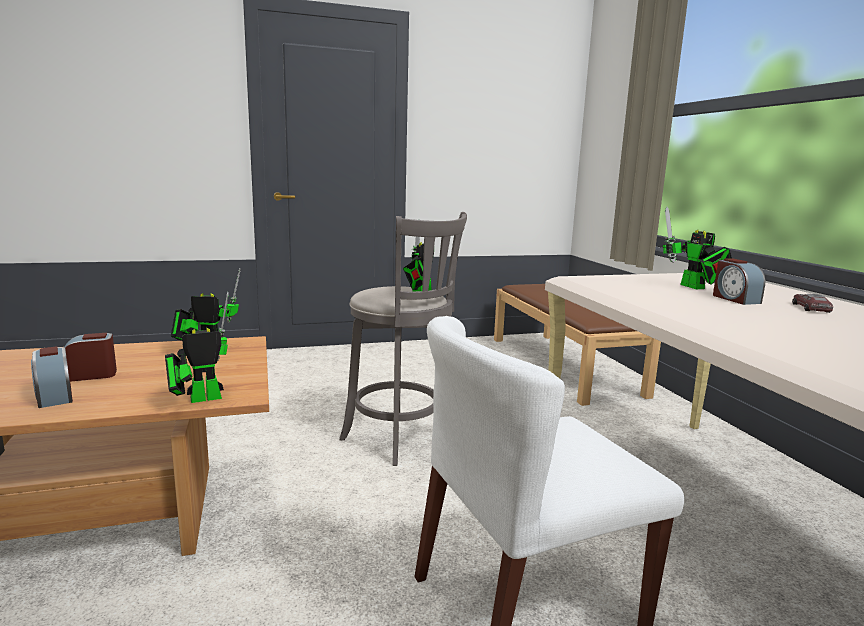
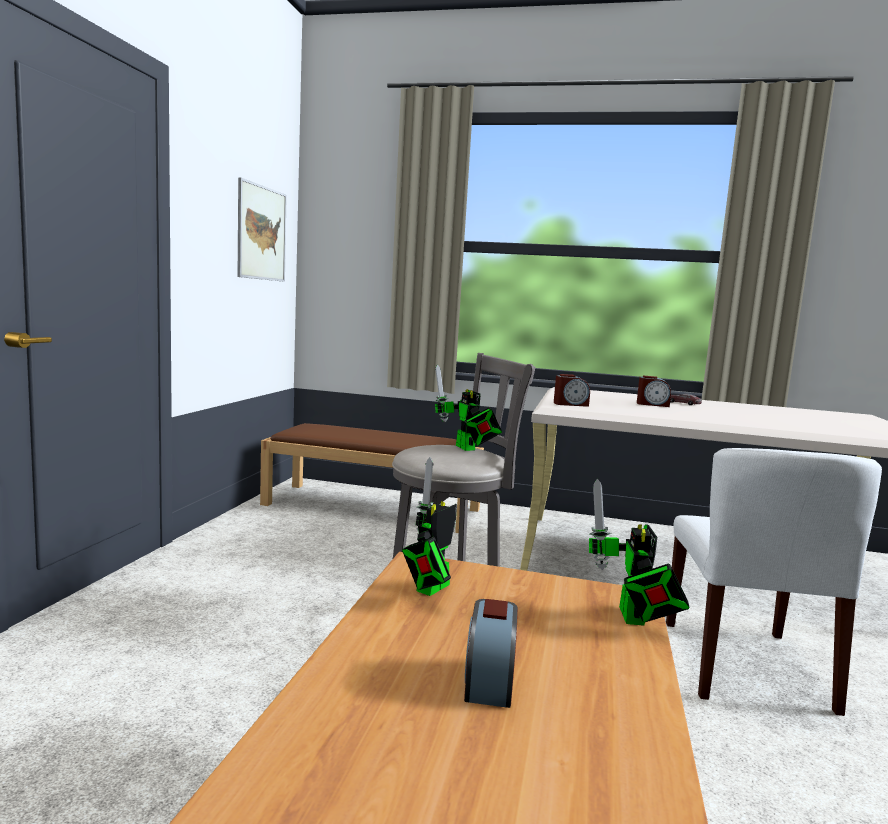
camera: 60 degrees left, 5 degrees down
alarm clock [31,347,73,408] -> alarm clock moved to [554,374,590,407]
toy robot [663,206,732,289] -> none
none -> picture [238,177,287,282]

